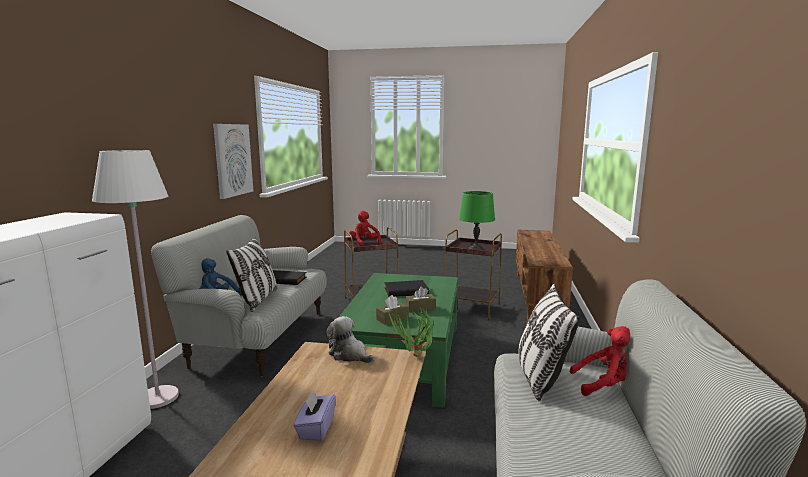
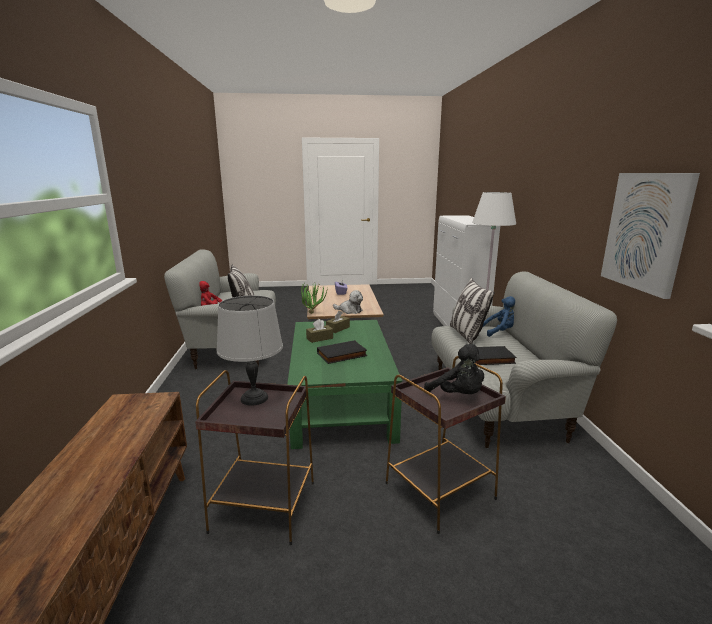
camera: 165 degrees right, 5 degrees up
red plush toy [349,211,381,246] -> black plush toy [424,344,484,394]
green table lamp [459,191,495,250] -> grey table lamp [217,295,283,406]

